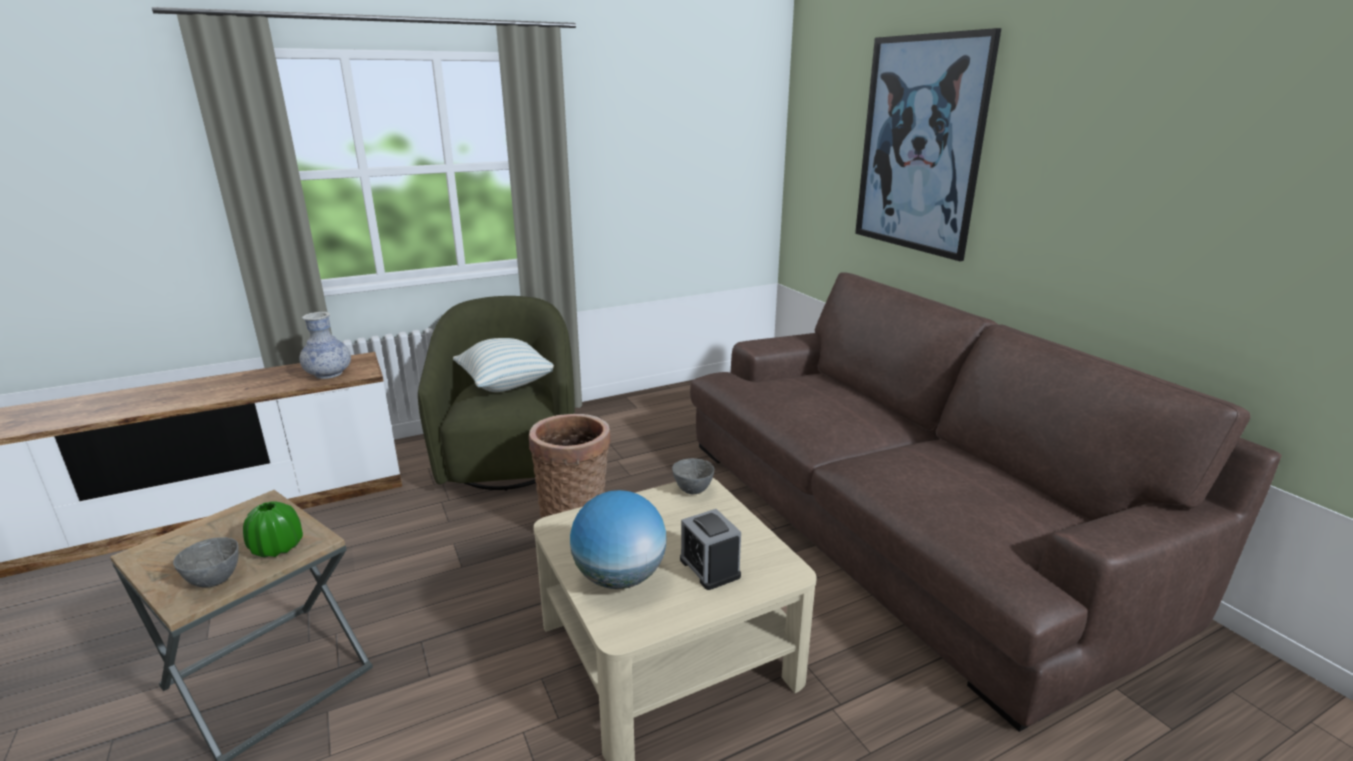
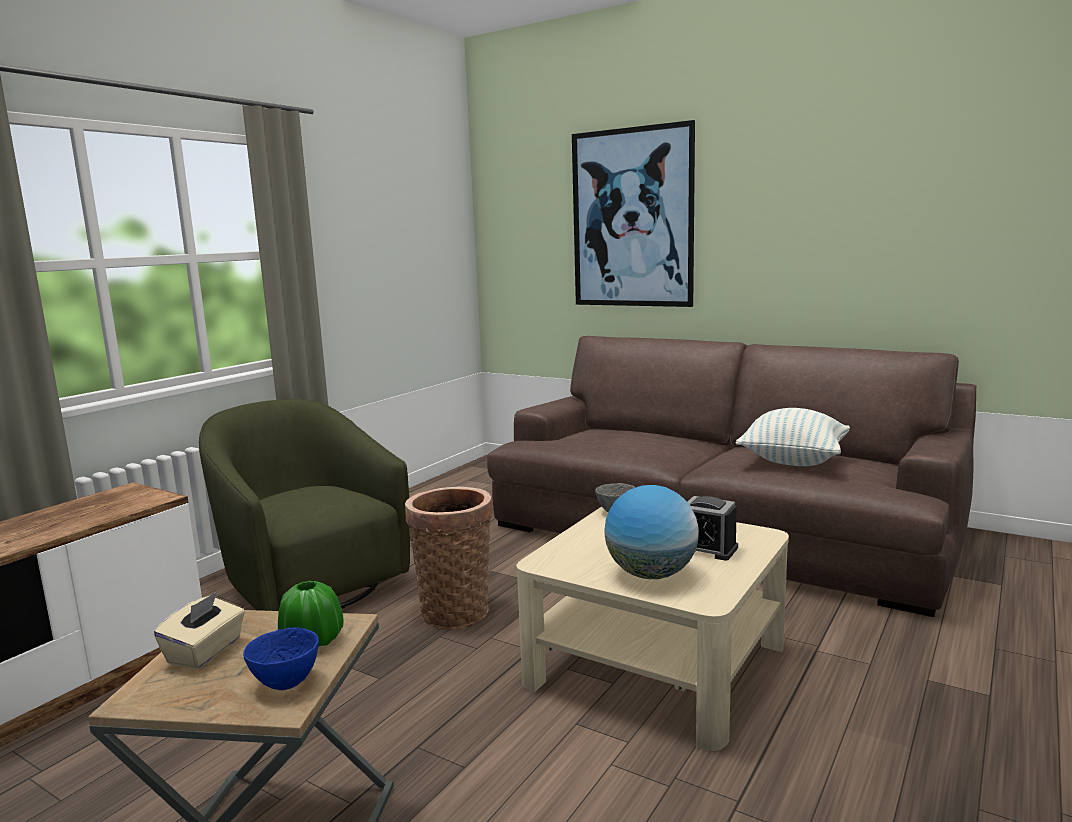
camera: 30 degrees left, 10 degrees down
grey bowl [173,537,239,588] -> blue bowl [243,627,319,690]
vase [299,312,351,379] -> none
pillow [453,338,554,392] -> pillow moved to [736,408,850,466]
none -> beige tissue box [154,592,245,669]

